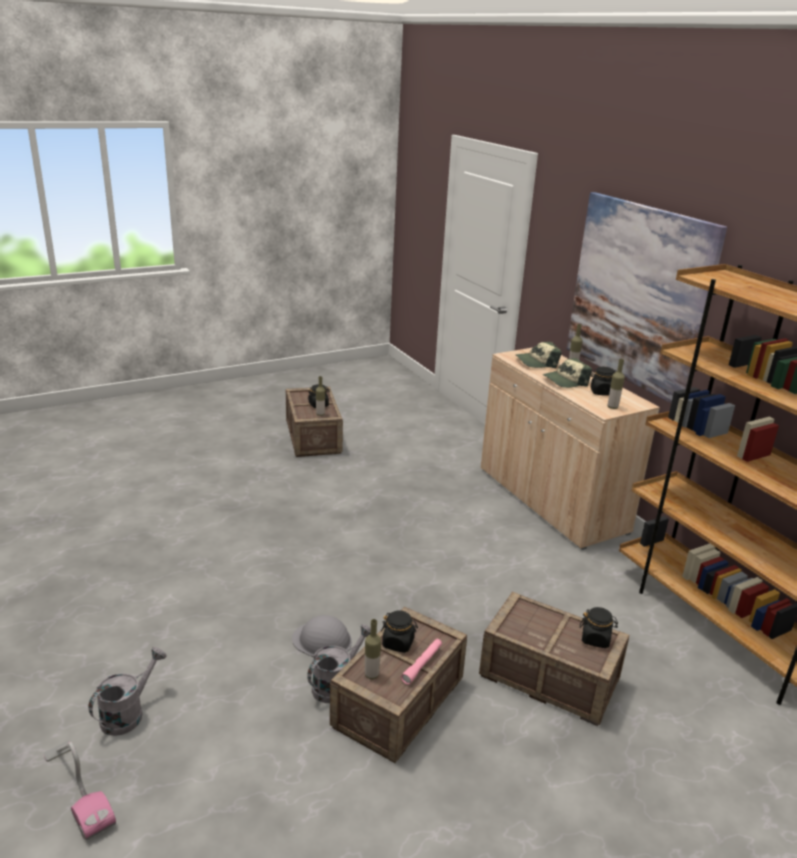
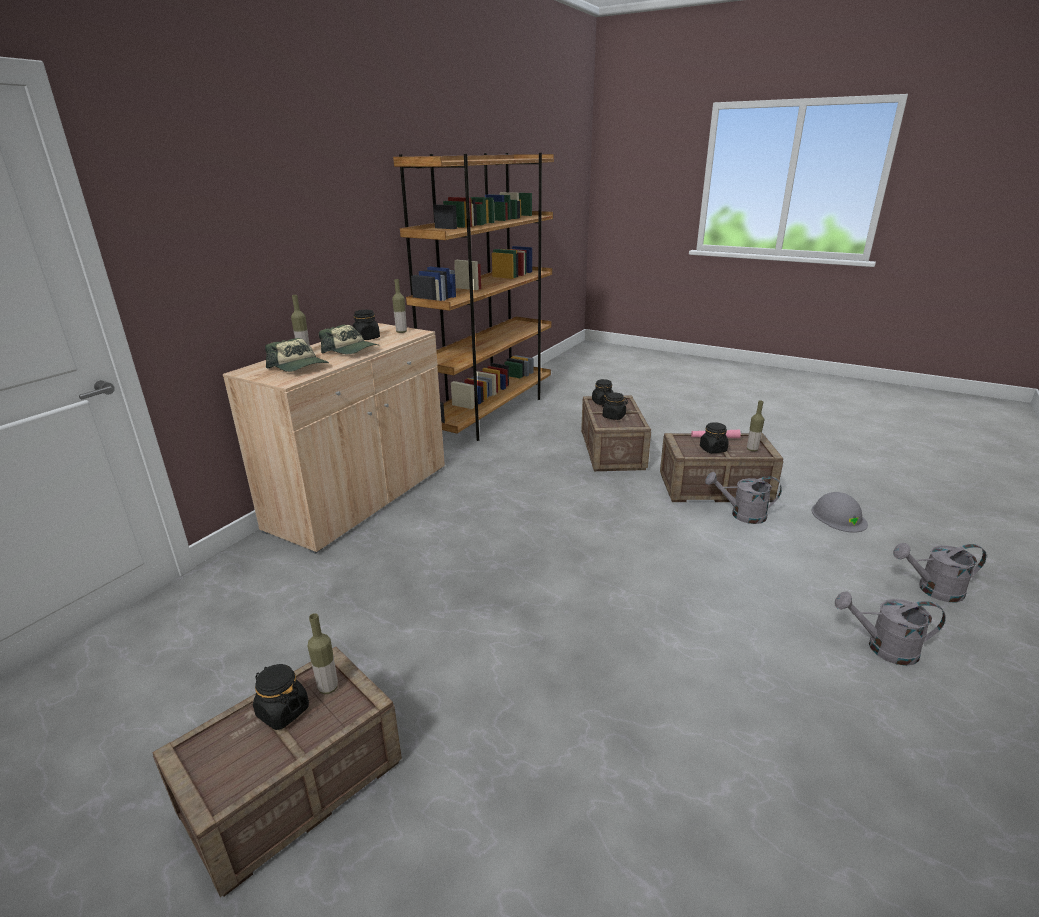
camera: 120 degrees left, 0 degrees up
vacuum cleaner [43,741,116,840] -> none
grey hard hat [292,615,352,657] -> grey hard hat moved to [811,492,868,533]
picture [566,192,727,403] -> none
none -> black jar [602,392,628,420]
none -> grey watering can [835,591,946,666]

